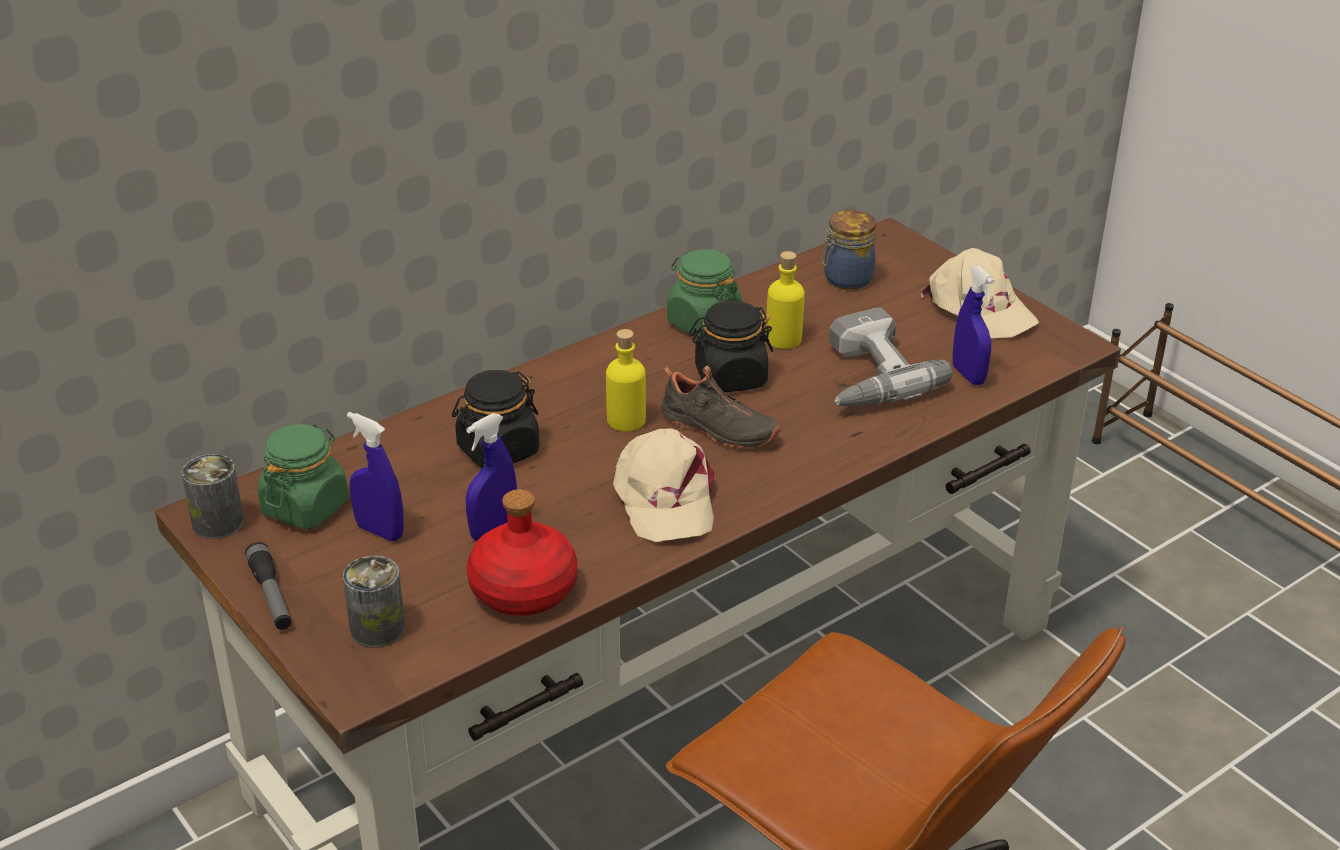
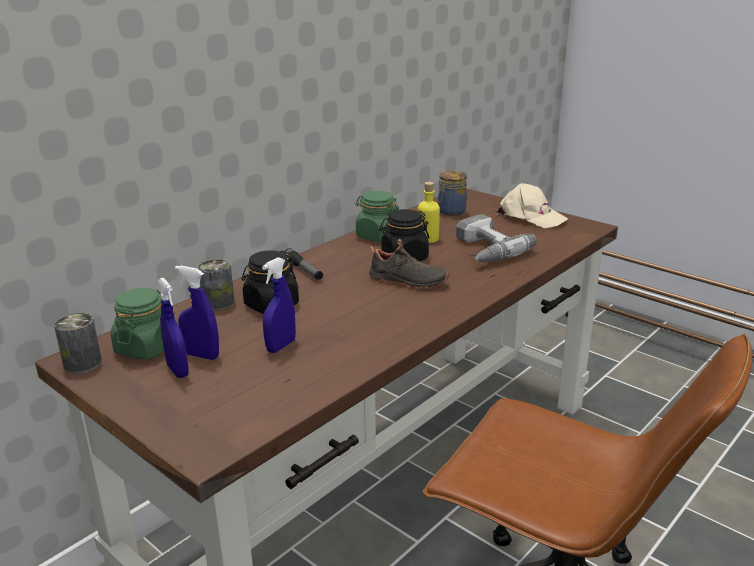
camera: 10 degrees left, 10 degrees down
flashlight [245,542,291,630] -> flashlight moved to [284,248,323,280]
can [343,556,405,647] -> can moved to [198,259,235,311]
red bottle [467,489,577,616] -> none
yellow bottle [606,329,646,432] -> none
beige cap [613,429,714,542] -> none
blue spray bottle [953,265,995,385] -> blue spray bottle moved to [158,278,189,378]

